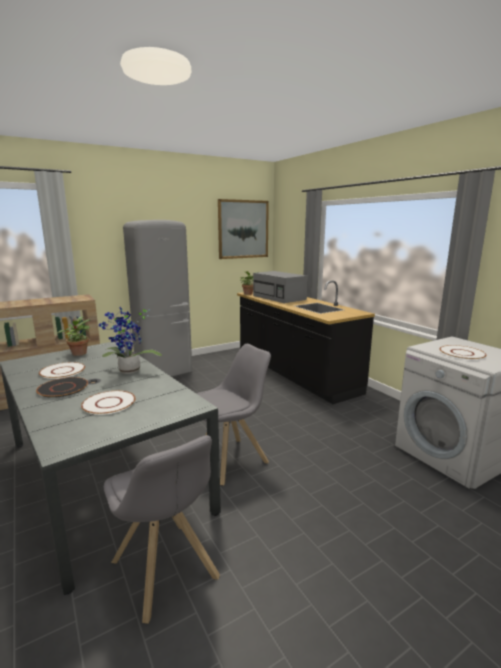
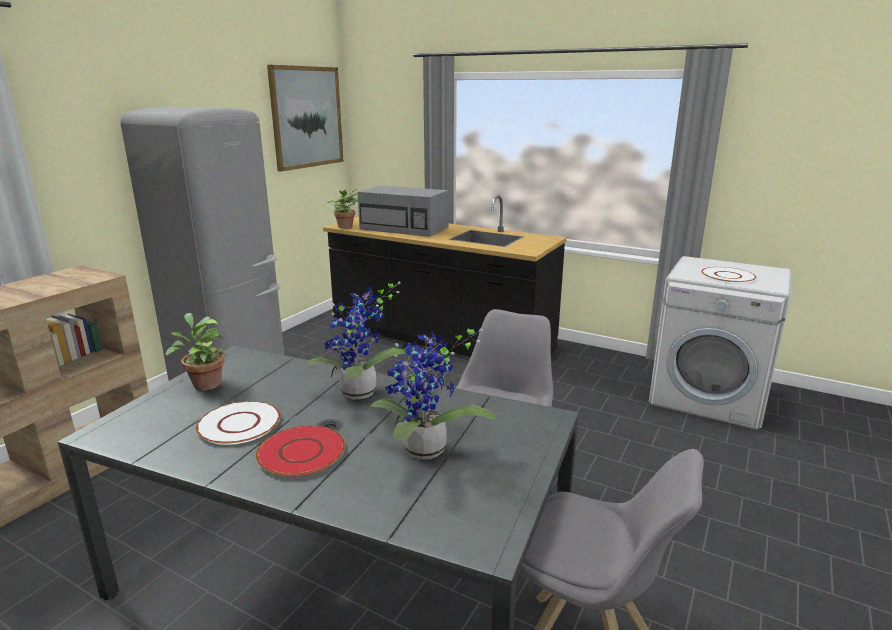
camera: 30 degrees left, 5 degrees up
black plate [36,377,88,398] -> red plate [255,425,345,477]
white plate [81,391,136,415] -> potted plant [370,328,497,459]

